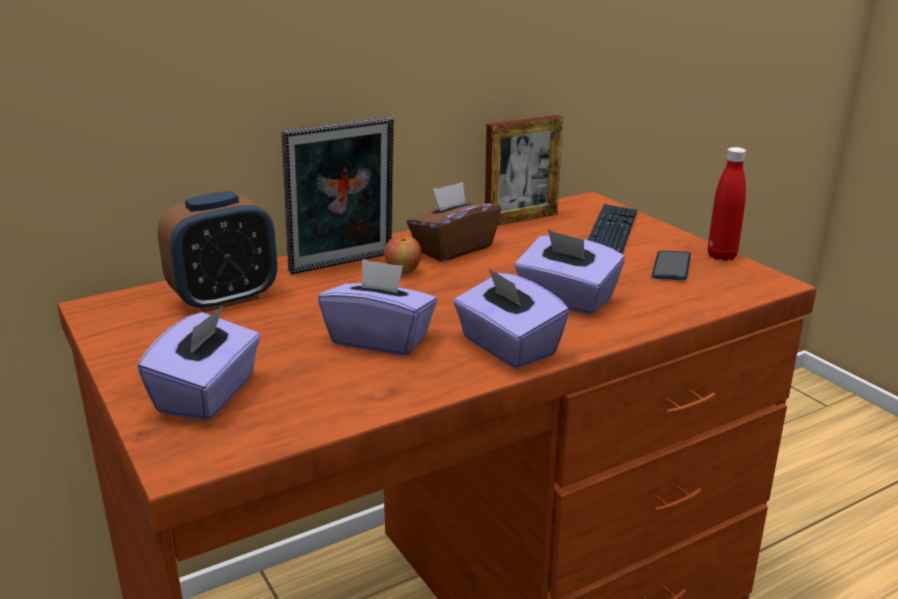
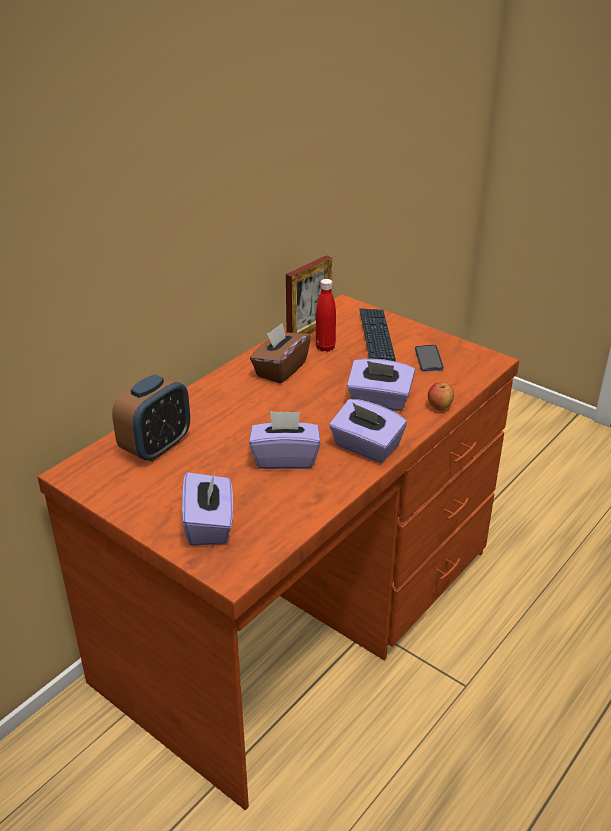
camera: 20 degrees left, 10 degrees up
picture frame [281,116,394,274] -> none
apple [384,236,422,275] -> apple moved to [428,382,454,411]
red bottle [708,147,746,261] -> red bottle moved to [316,279,336,352]

